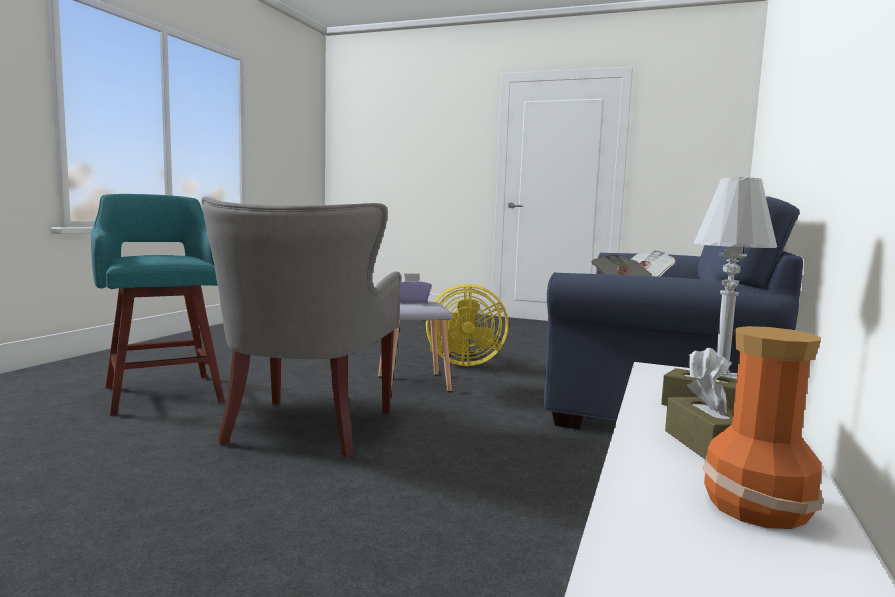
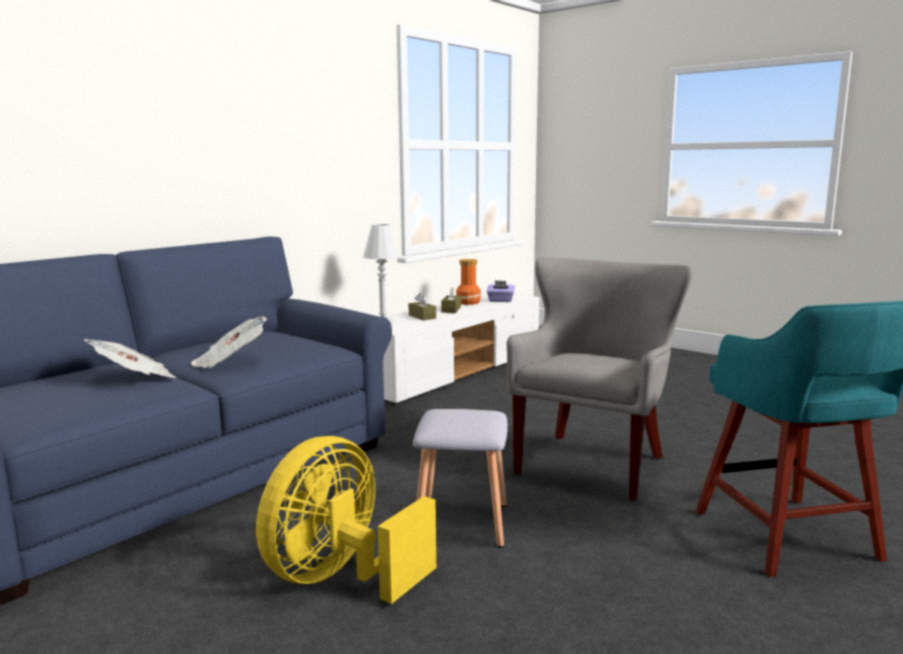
camera: 160 degrees left, 5 degrees up
purple tissue box [400,273,431,303] -> purple tissue box moved to [487,280,515,302]
yellow fan [426,284,509,366] -> yellow fan turned 75 degrees counterclockwise [256,436,436,604]

